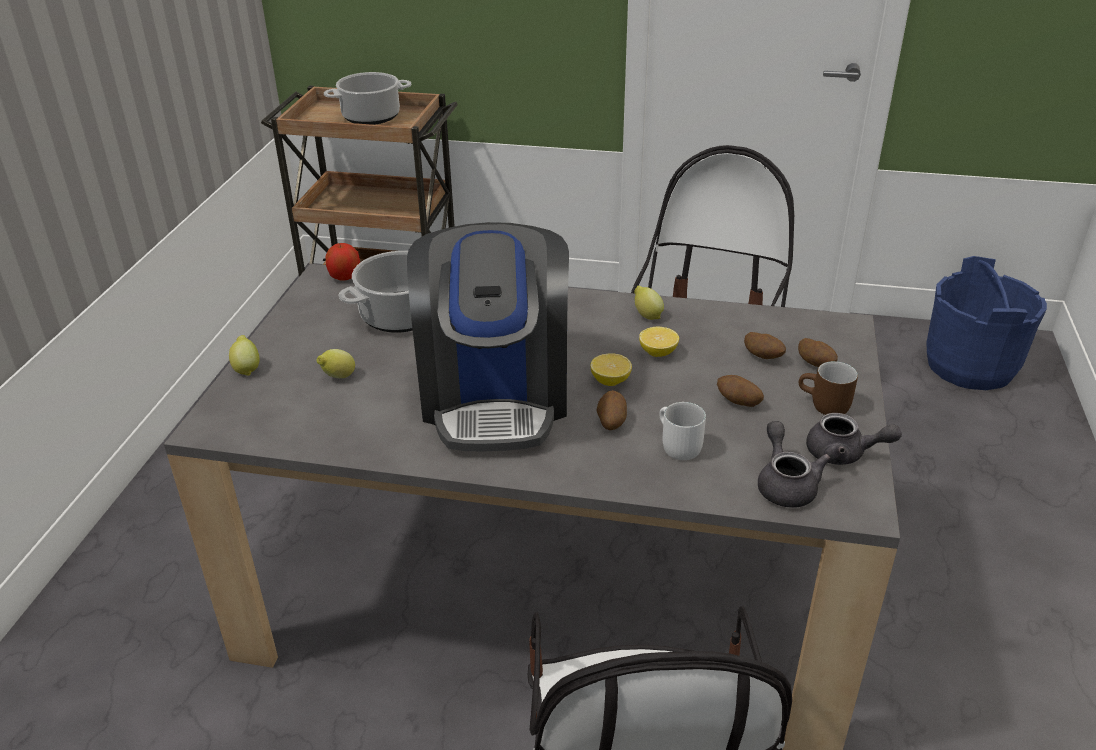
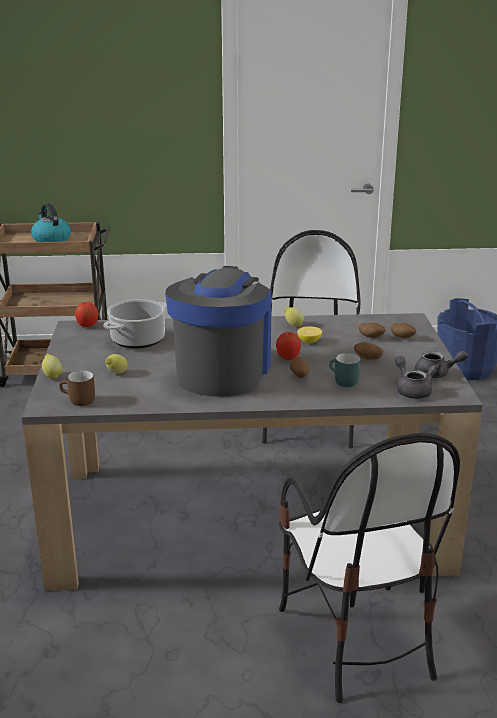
camera: 15 degrees left, 10 degrees down
cooking pot [324,72,411,125] -> kettle [31,203,71,242]
coffee machine [407,222,569,451] -> coffee machine turned 150 degrees counterclockwise [165,266,272,397]
lemon [590,354,632,386] -> apple [276,332,301,360]
white mug [659,402,706,460] -> turquoise mug [329,353,360,387]
brown mug [799,361,858,415] -> brown mug moved to [59,370,95,406]

